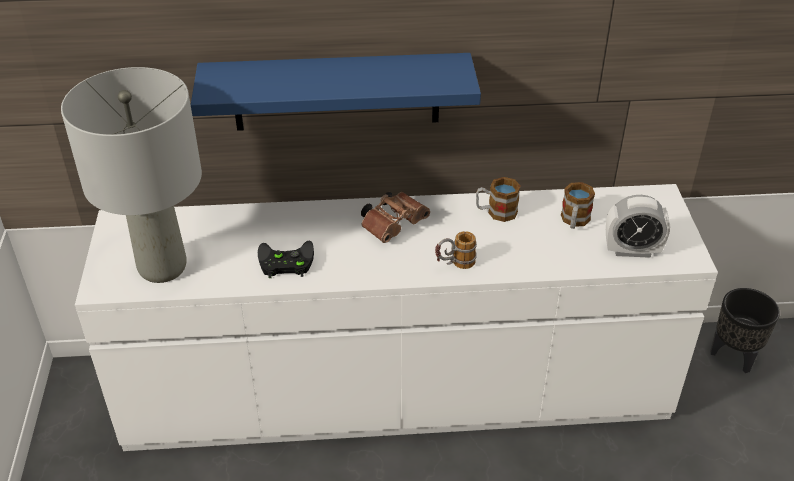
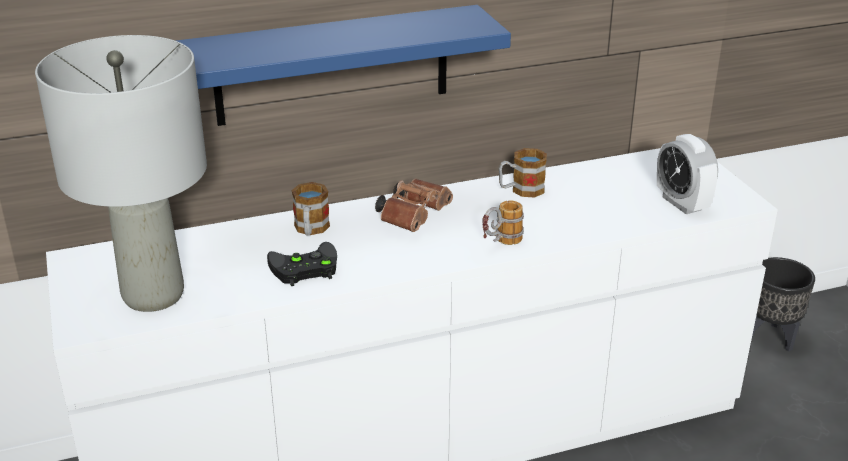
camera: 15 degrees left, 10 degrees down
mug [561,182,595,229] -> mug moved to [292,182,330,236]
alarm clock [606,195,670,258] -> alarm clock turned 75 degrees clockwise [657,134,718,214]

